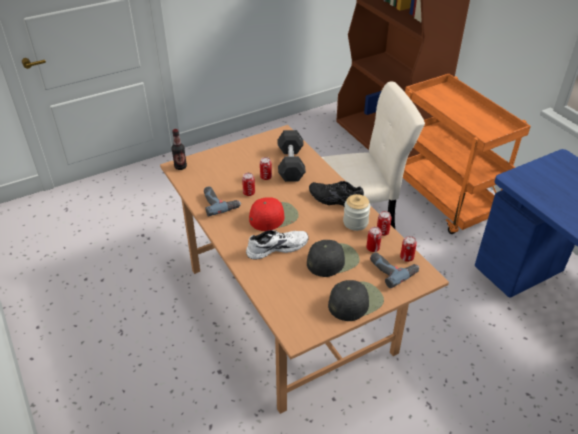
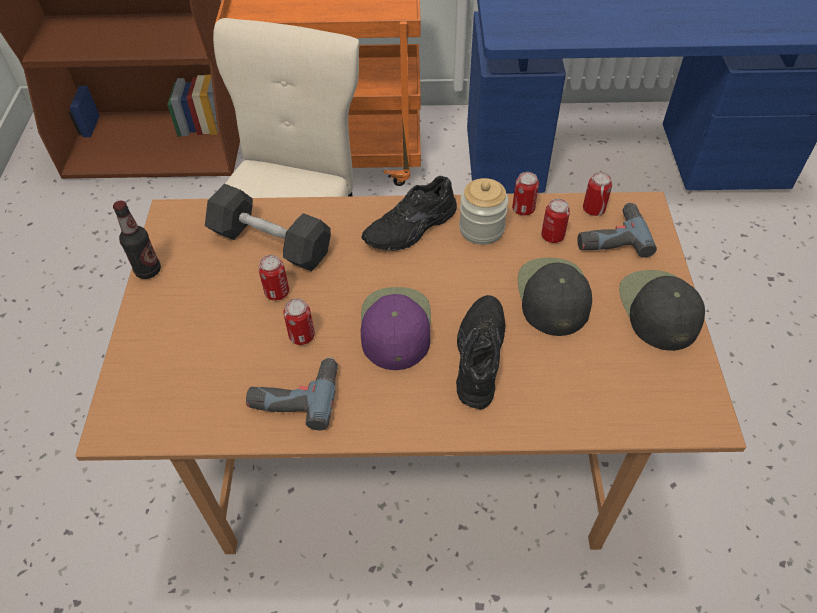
camera: 60 degrees left, 10 degrees up
bottle [171,129,187,170] -> bottle moved to [113,201,161,279]
white shoe [246,230,309,259] -> black shoe [456,295,505,410]
red cap [249,197,299,231] -> purple cap [361,287,431,370]

